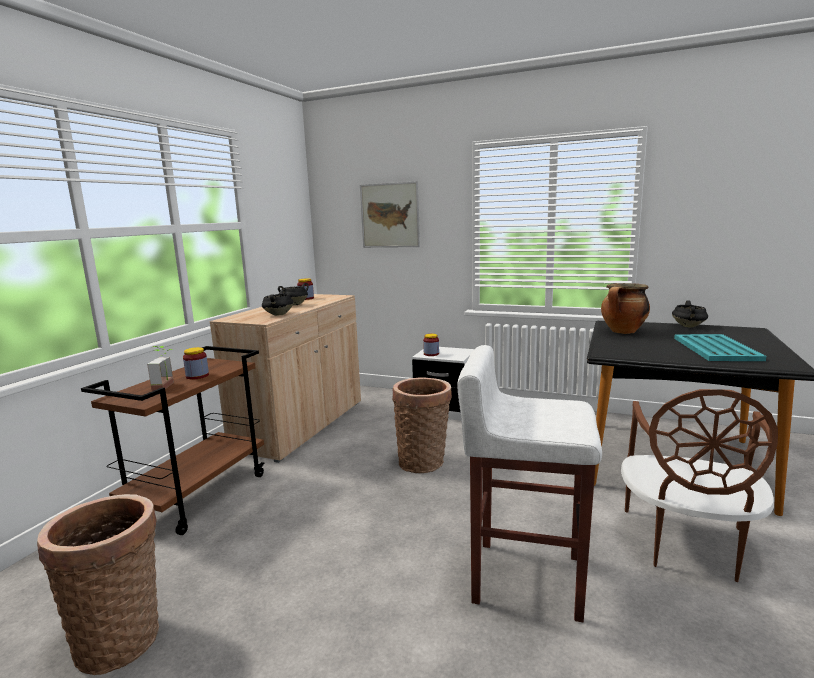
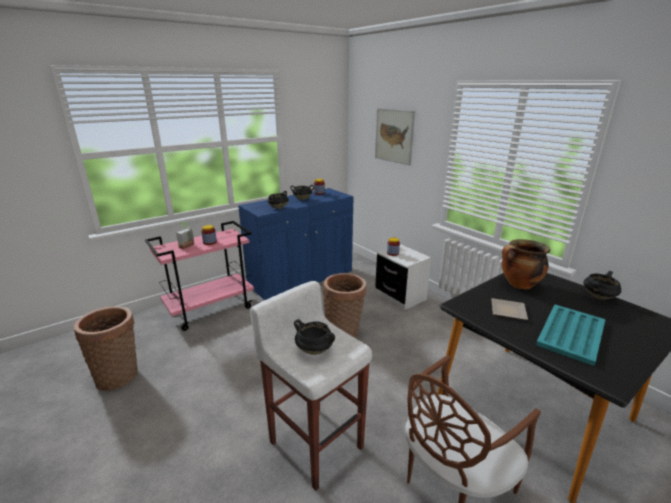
camera: 30 degrees right, 10 degrees up
brown cart [81,346,264,535] -> pink cart [145,221,254,331]
beige cabinet [210,294,361,463] -> blue cabinet [238,188,353,300]
none -> black cooking pot [294,319,335,355]
none -> plate [491,298,528,320]

